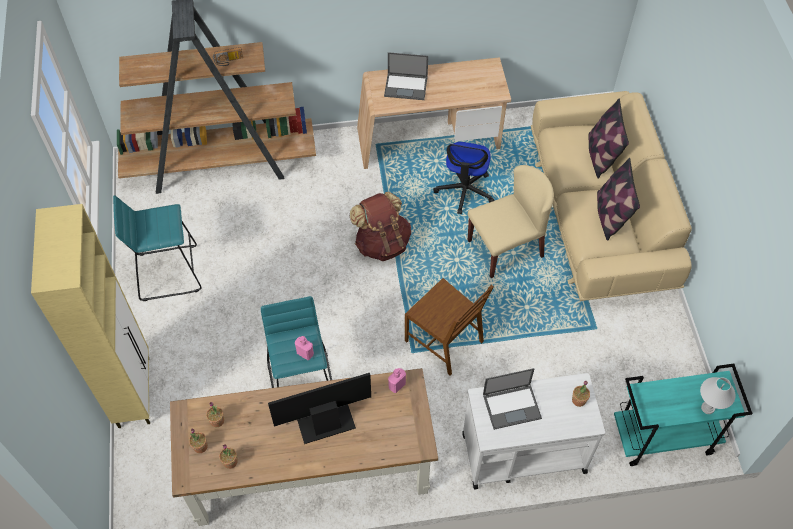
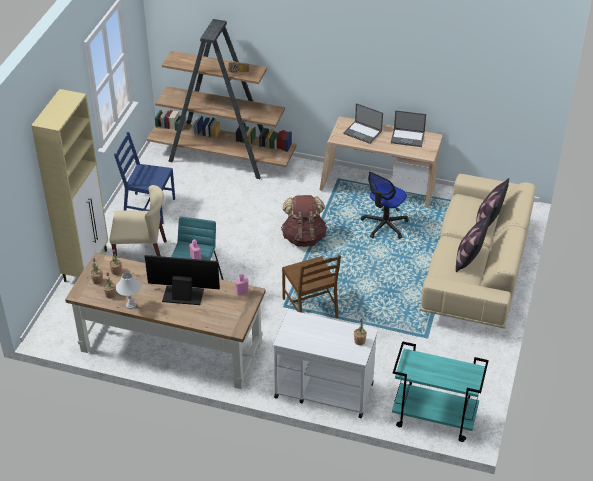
camera: 25 degrees right, 15 degrees down
turquoise stool [113,195,202,301] -> blue chair [114,132,175,224]
beige chair [468,165,554,278] -> beige chair moved to [110,185,167,256]
laptop [483,368,542,430] -> laptop moved to [391,110,426,147]
white table lamp [700,377,736,414] -> white table lamp moved to [116,272,141,309]

